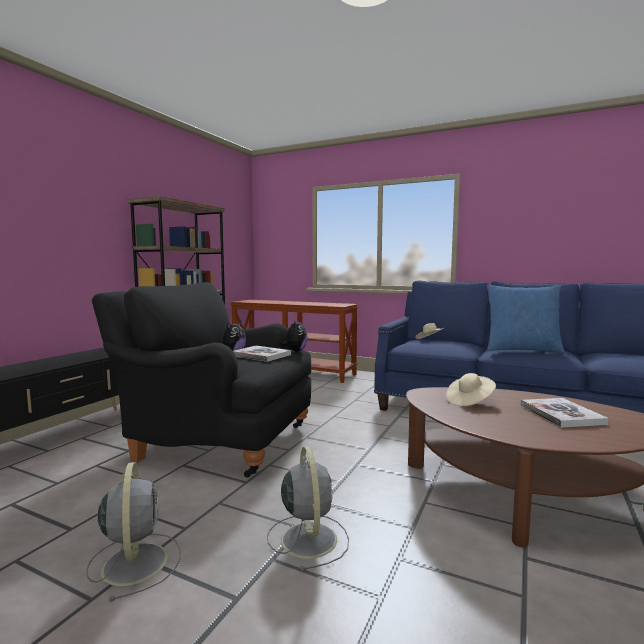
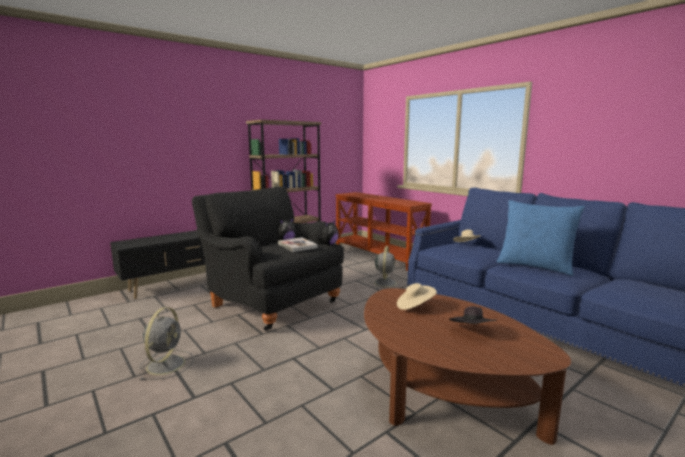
camera: 25 degrees right, 5 degrees up
grey fan [267,447,349,572] -> grey fan moved to [370,246,402,288]
book [521,398,609,428] -> black hat [449,306,497,324]

